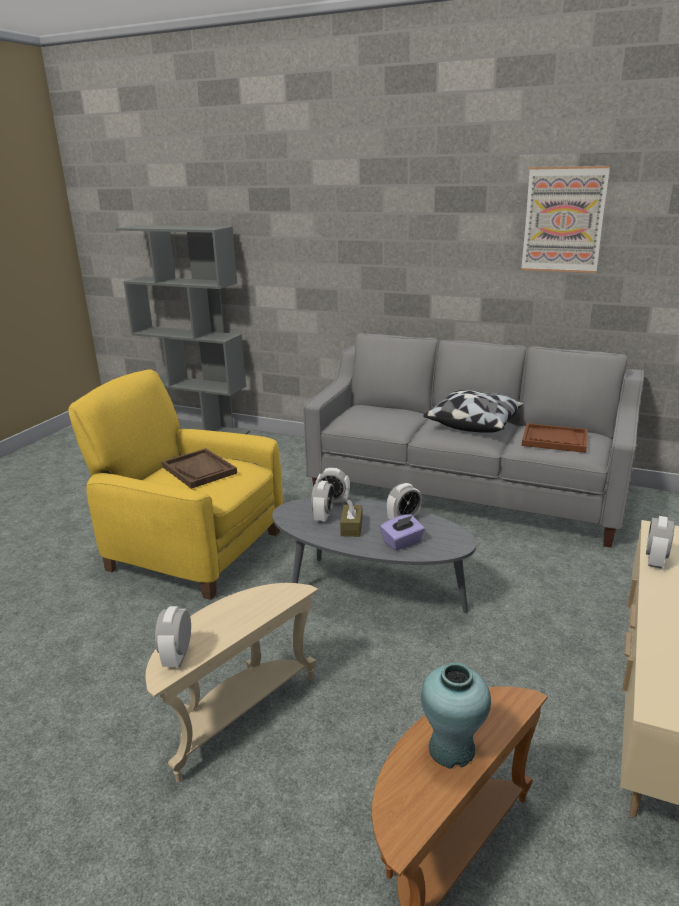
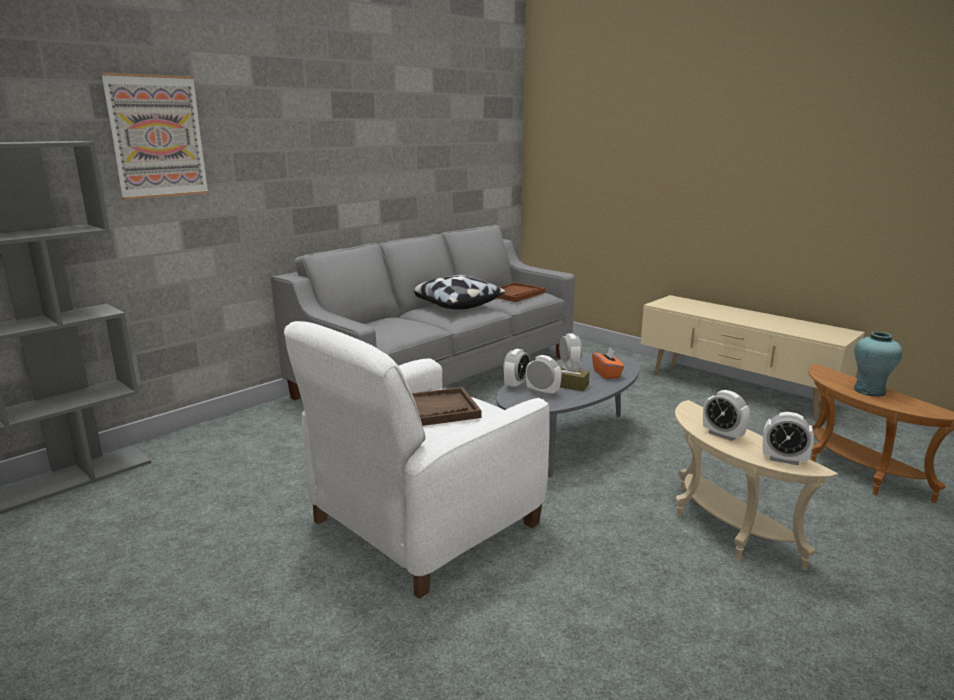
camera: 70 degrees left, 5 degrees down
yellow armchair [68,369,283,600] -> white armchair [284,321,550,599]
purple tissue box [380,514,425,551] -> orange tissue box [592,347,624,379]
picture [521,166,610,273] -> picture moved to [101,72,209,200]
alarm clock [646,516,674,569] -> alarm clock moved to [703,390,750,441]

